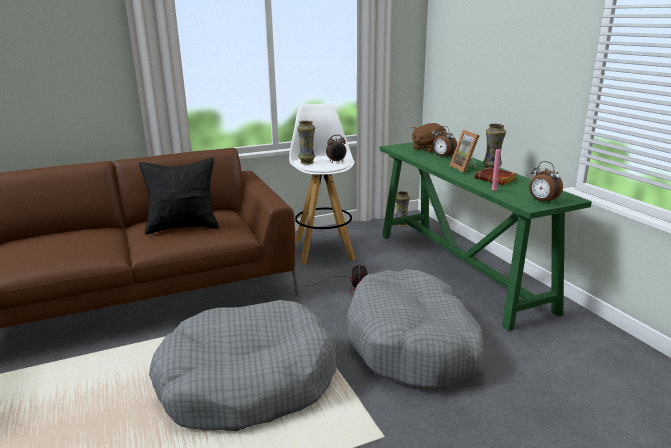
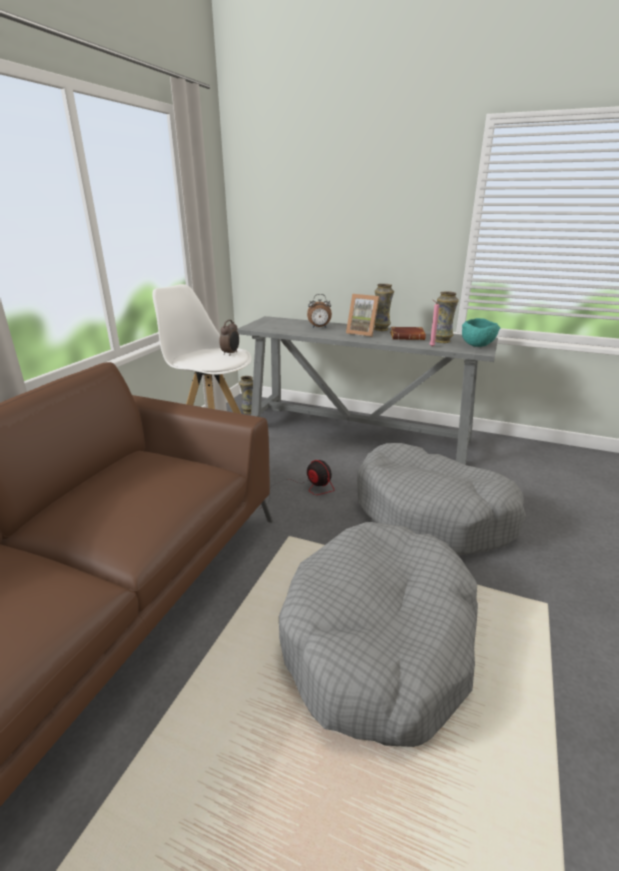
camera: 45 degrees left, 5 degrees up
black pillow [139,157,219,235] -> none
vase [297,121,315,164] -> vase moved to [435,292,459,343]
green console table [380,142,592,331] -> grey console table [237,316,498,465]
brown plush toy [412,123,447,153] -> none
alarm clock [529,161,563,204] -> turquoise bowl [462,318,500,347]

